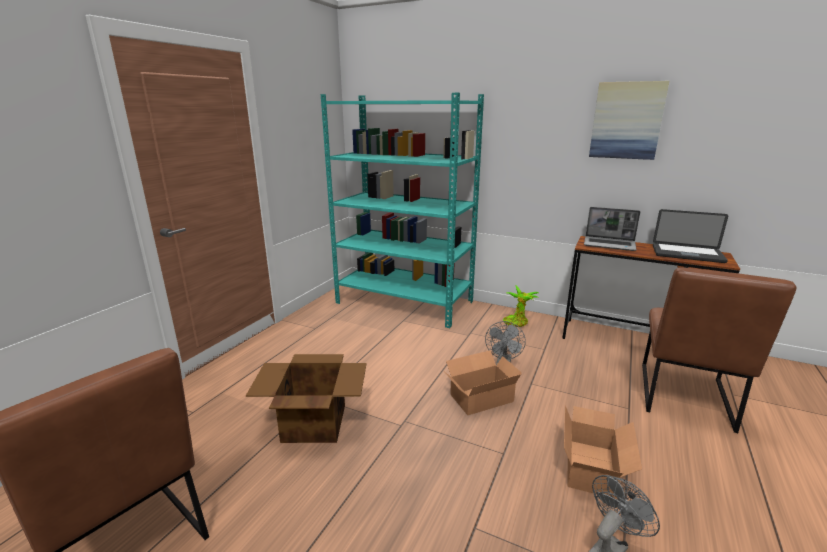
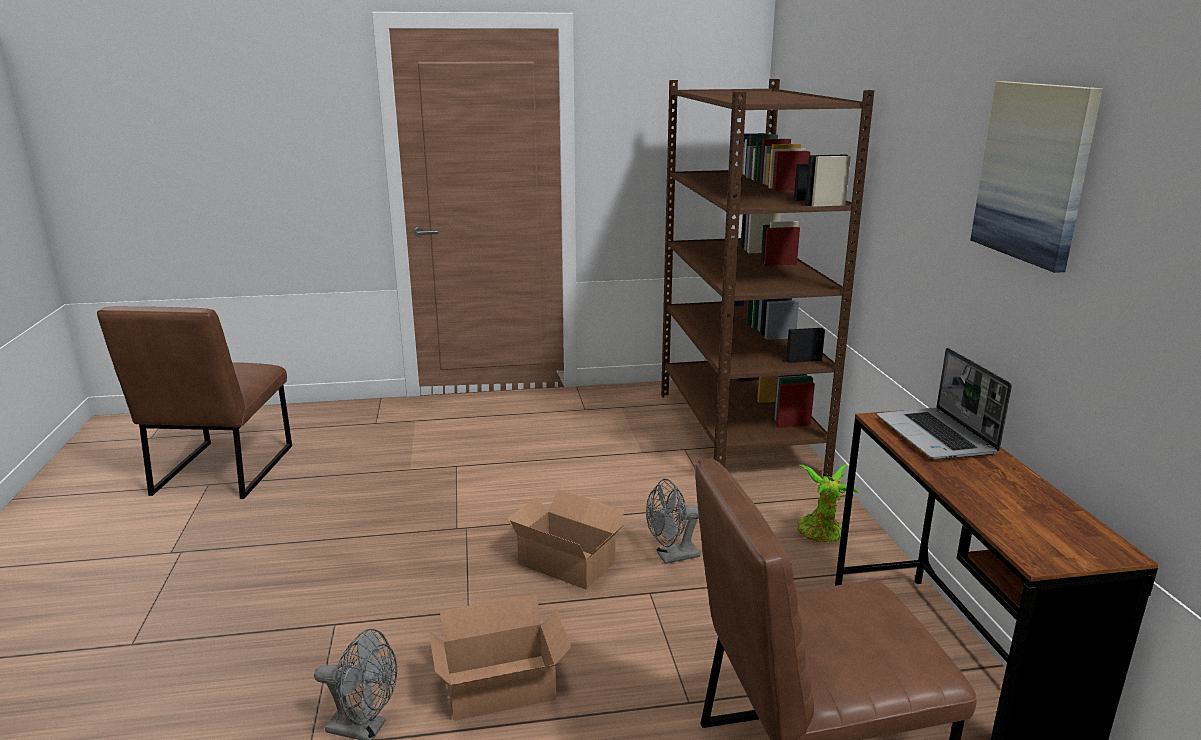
camera: 55 degrees right, 0 degrees up
cardboard box [246,354,367,443] -> none
turquoise bookcase [321,93,484,328] -> brown bookcase [661,79,874,477]
laptop [653,209,728,263] -> none

